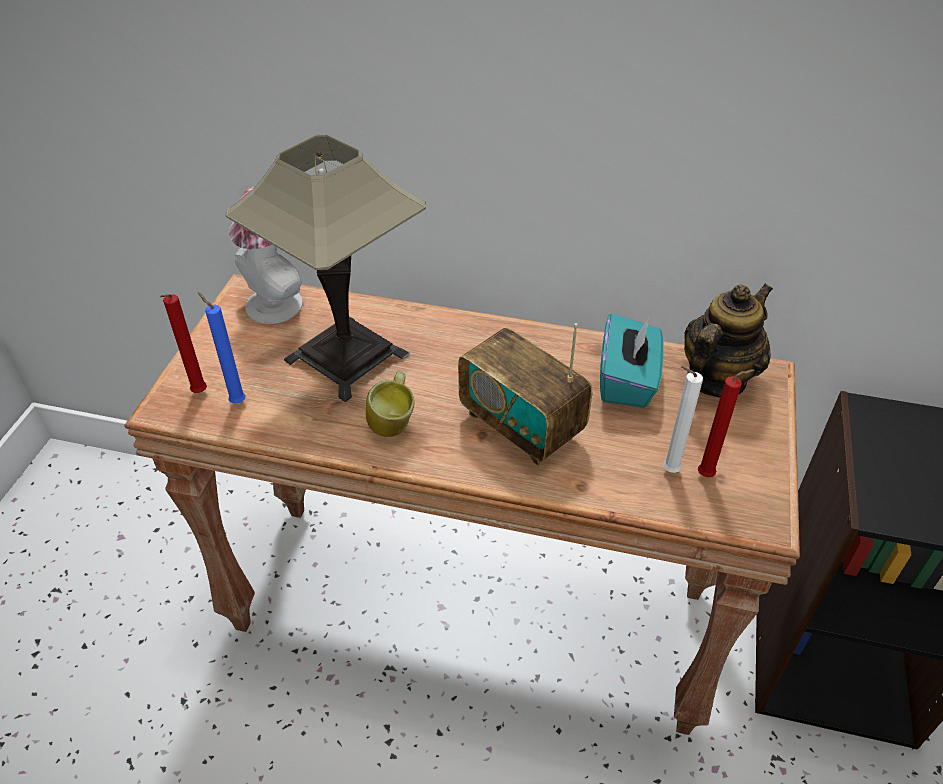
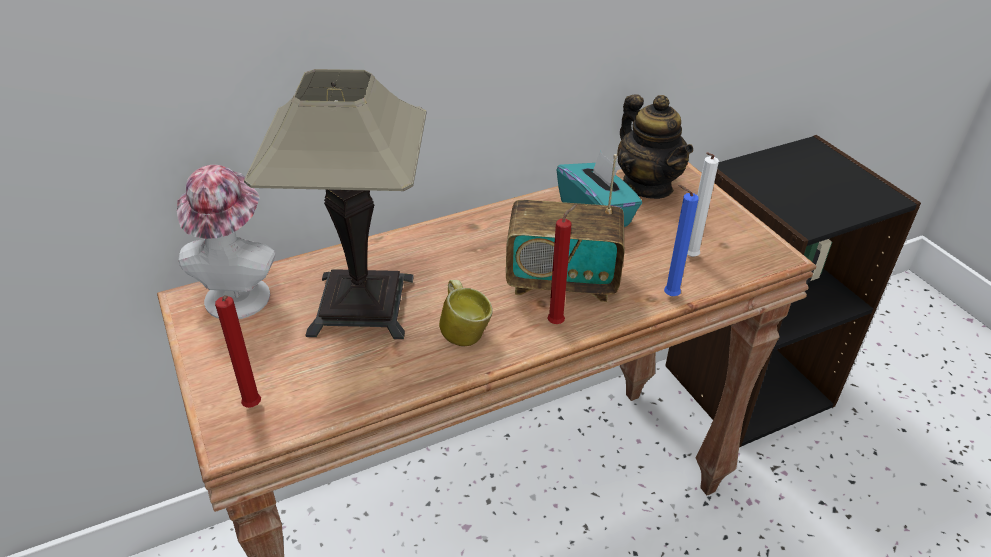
camera: 40 degrees left, 5 degrees down
blue candle [198,292,246,404] -> blue candle moved to [664,185,699,296]
teapot [684,284,773,397] -> teapot turned 150 degrees clockwise [617,94,693,199]
red candle [698,370,755,477] -> red candle moved to [547,204,577,324]

